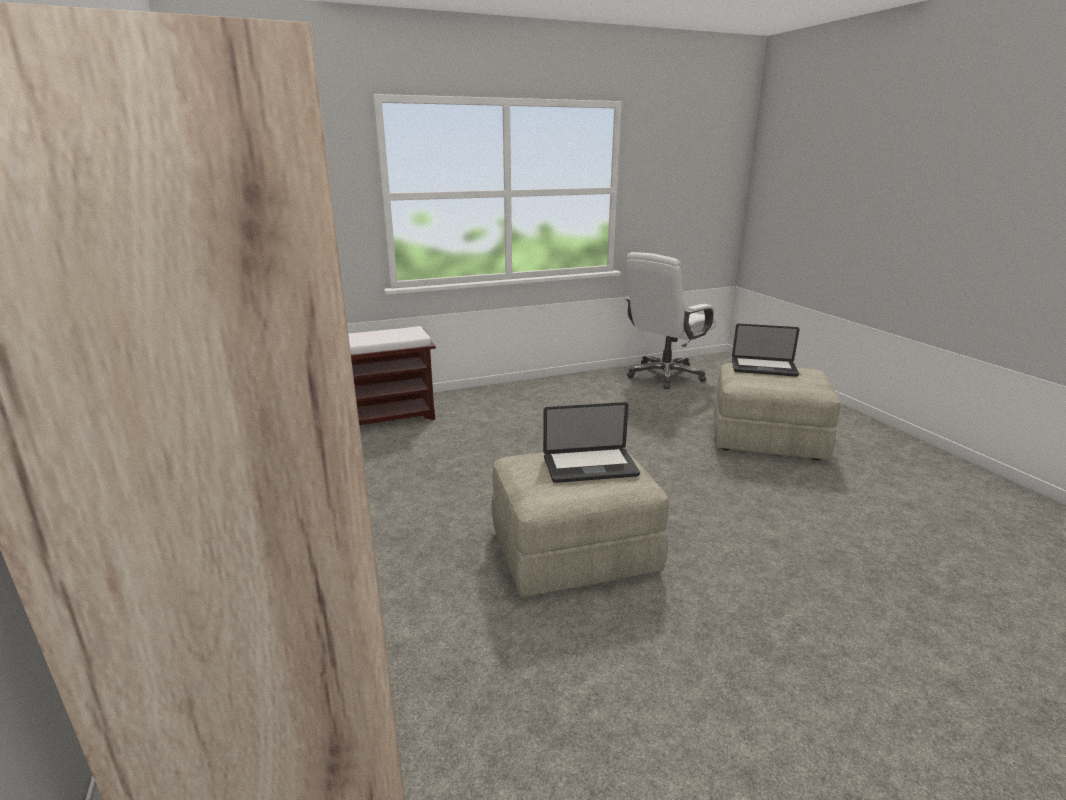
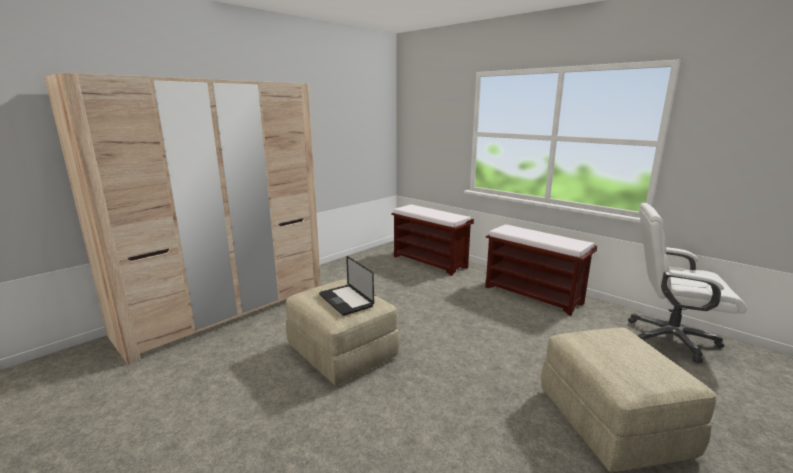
camera: 65 degrees right, 5 degrees down
laptop [732,324,800,377] -> none
none -> brown bench [485,224,597,316]

